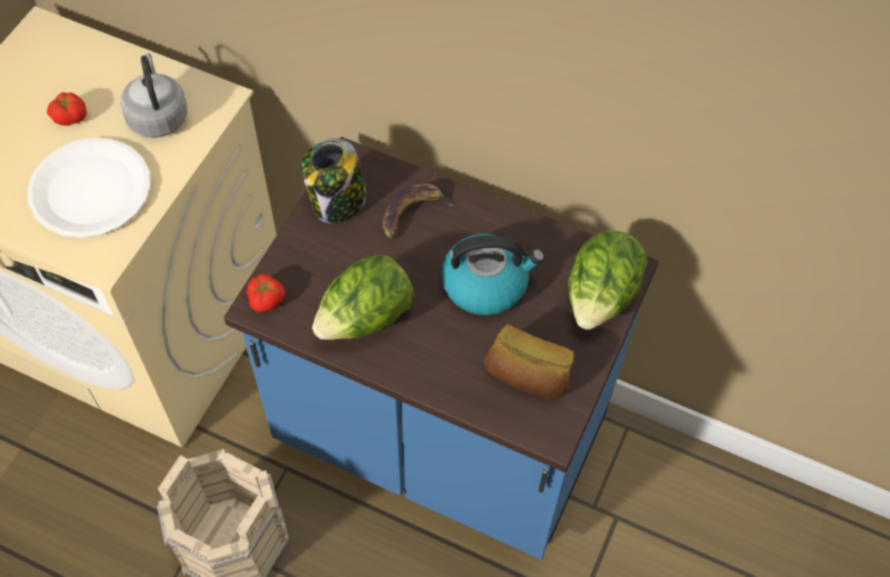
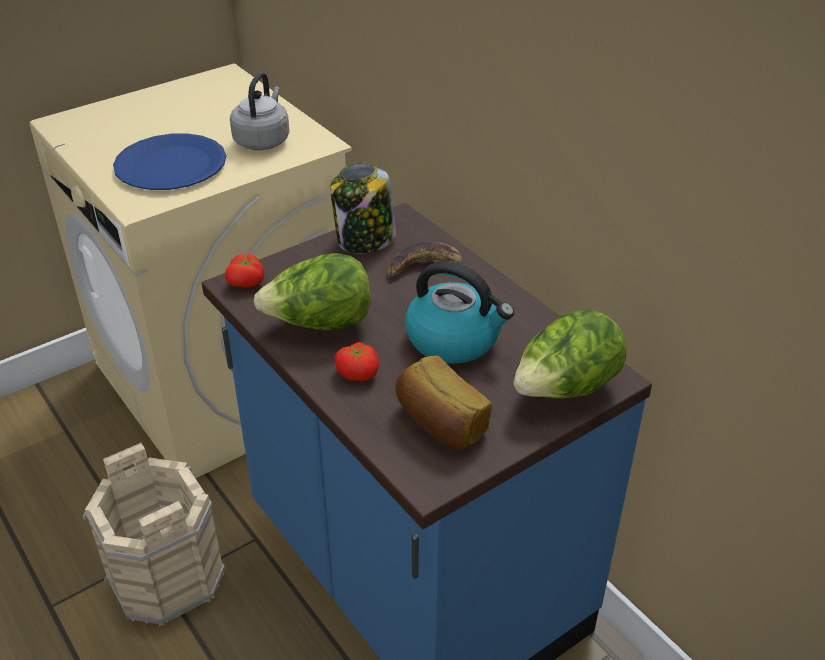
camera: 30 degrees right, 20 degrees down
white plate [27,138,151,238] -> blue plate [113,133,226,190]
tomato [47,92,87,126] -> tomato moved to [334,342,379,381]

